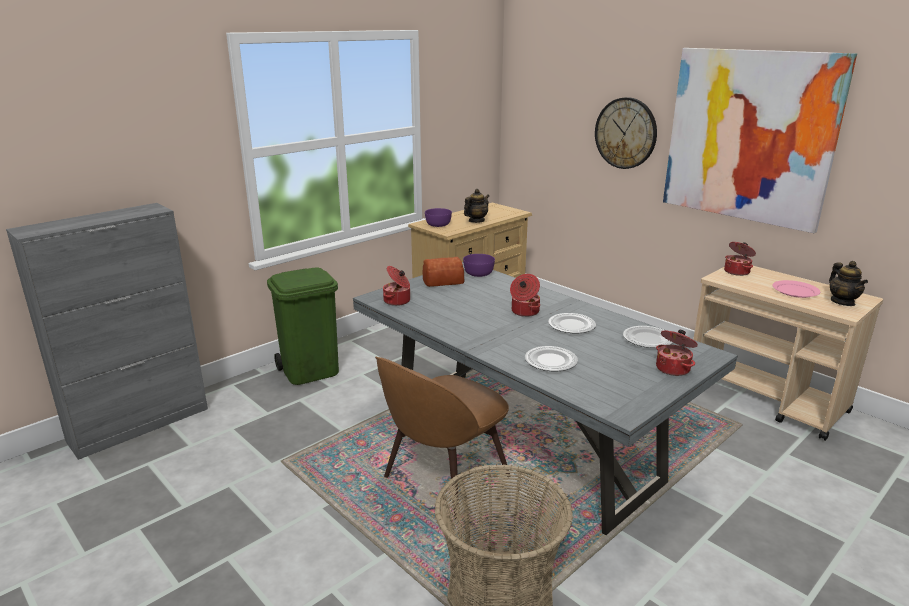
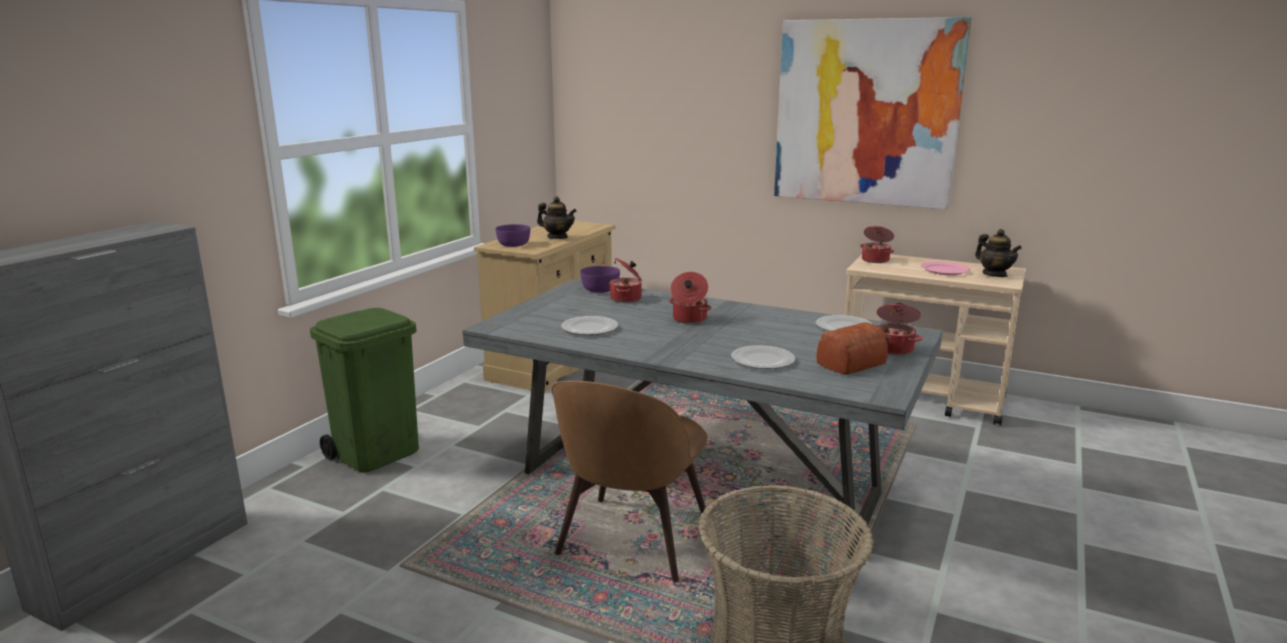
camera: 20 degrees left, 5 degrees down
cooking pot [383,266,410,306] -> cooking pot moved to [608,258,642,303]
bread [423,257,464,287] -> bread moved to [816,322,888,374]
teapot [464,189,489,223] -> teapot turned 90 degrees clockwise [537,197,577,239]
plate [548,313,596,333] -> plate moved to [561,316,618,335]
wall clock [595,97,657,169] -> none

